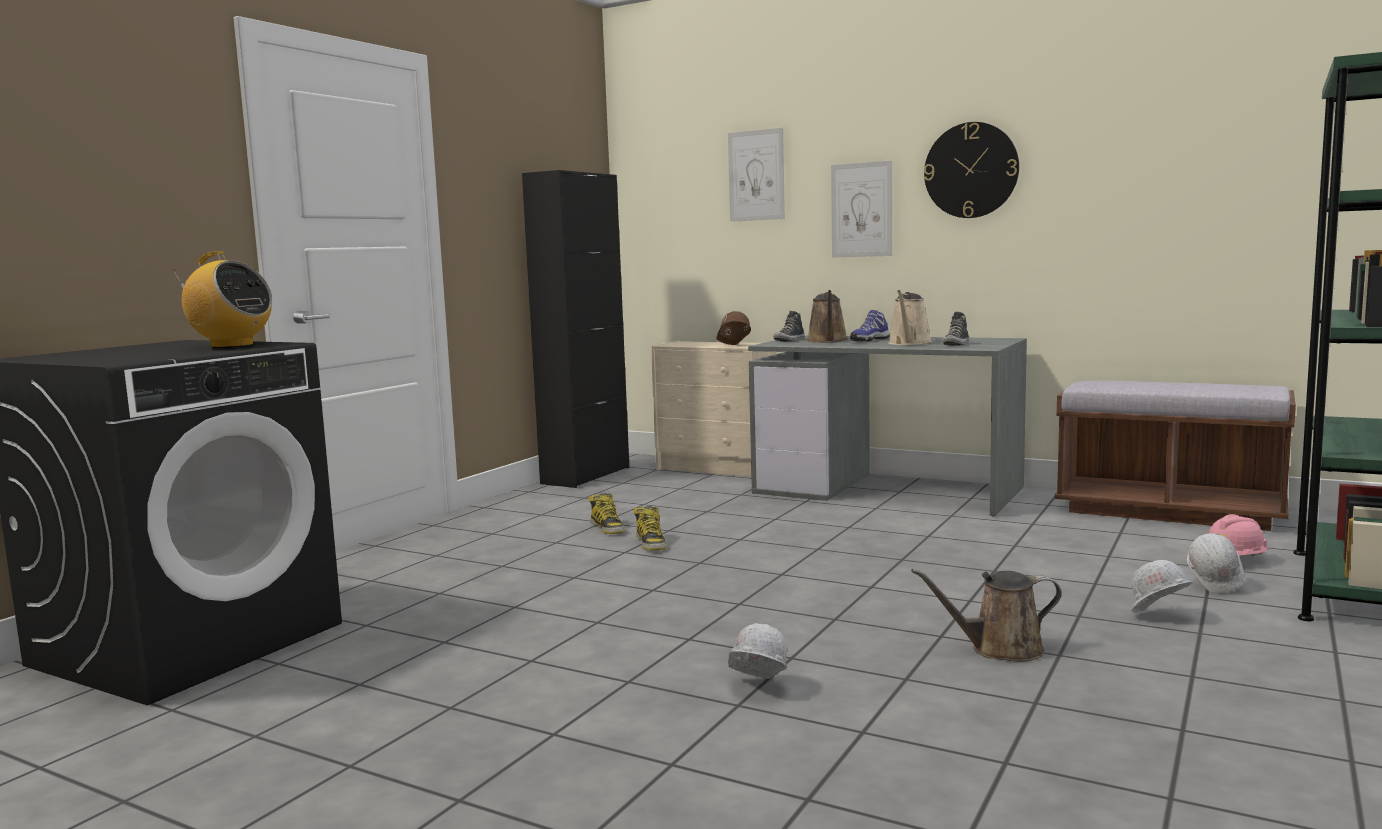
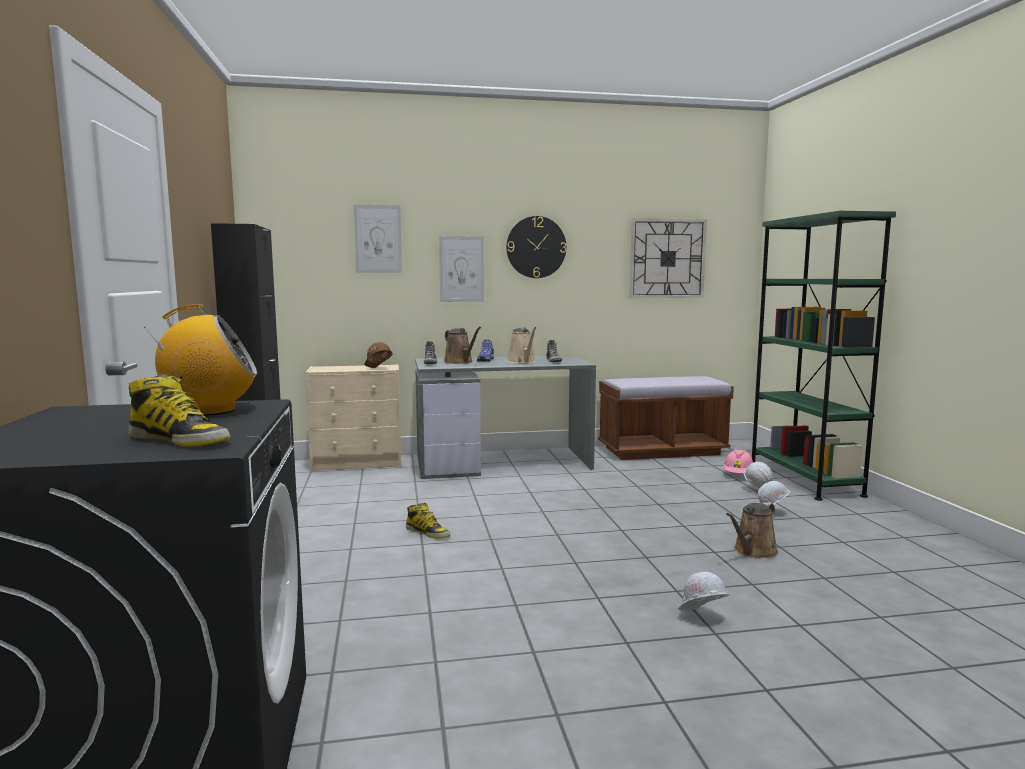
camera: 40 degrees left, 0 degrees up
boot [589,493,625,534] -> boot moved to [128,374,230,447]
none -> wall clock [630,218,707,298]

